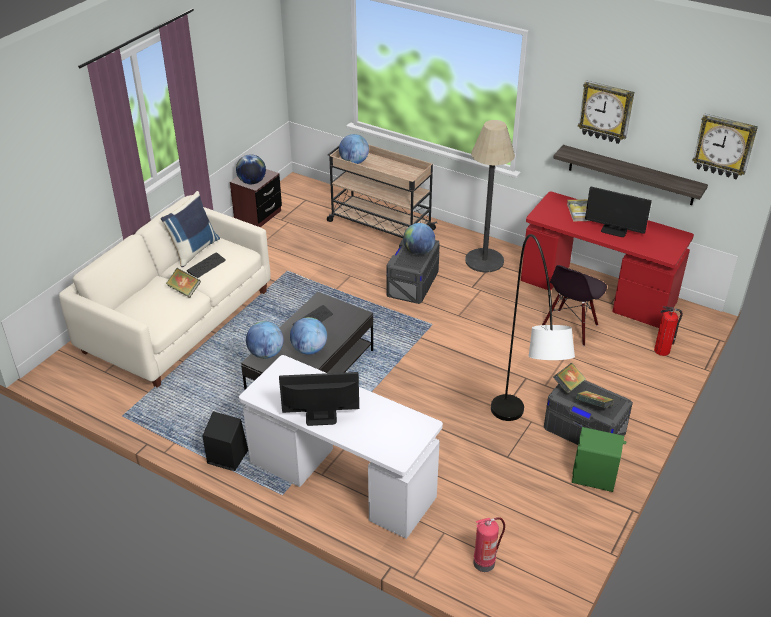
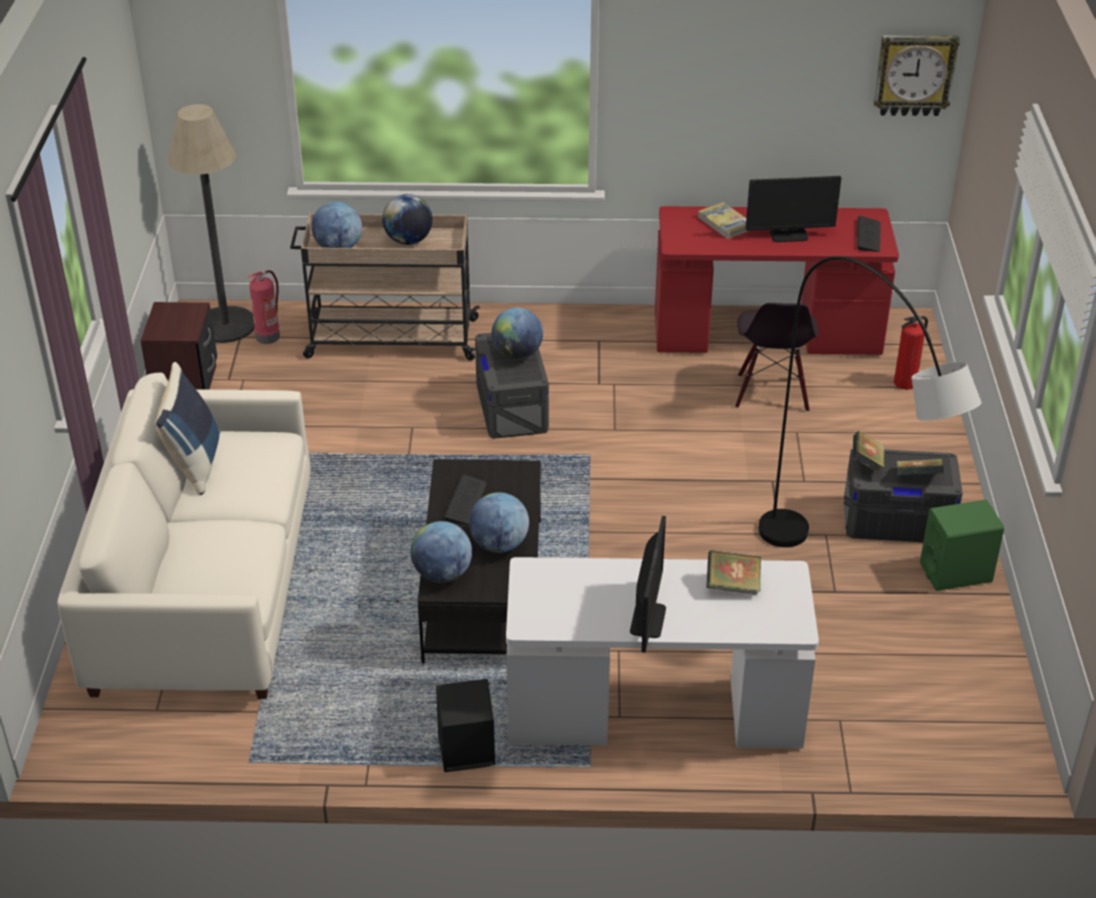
camera: 30 degrees left, 0 degrees up
book [166,268,201,298] -> book moved to [706,550,761,595]
keyboard [187,252,226,278] -> keyboard moved to [857,216,881,252]
globe [236,154,266,184] -> globe moved to [382,194,433,245]
monitor [279,372,359,426] -> monitor turned 135 degrees clockwise [630,516,666,653]
floor lamp [465,120,515,272] -> floor lamp moved to [168,104,255,343]
fire extinguisher [473,517,505,572] -> fire extinguisher moved to [248,270,280,344]
shelf [553,145,708,205] -> none
wall clock [578,80,634,144] -> none

